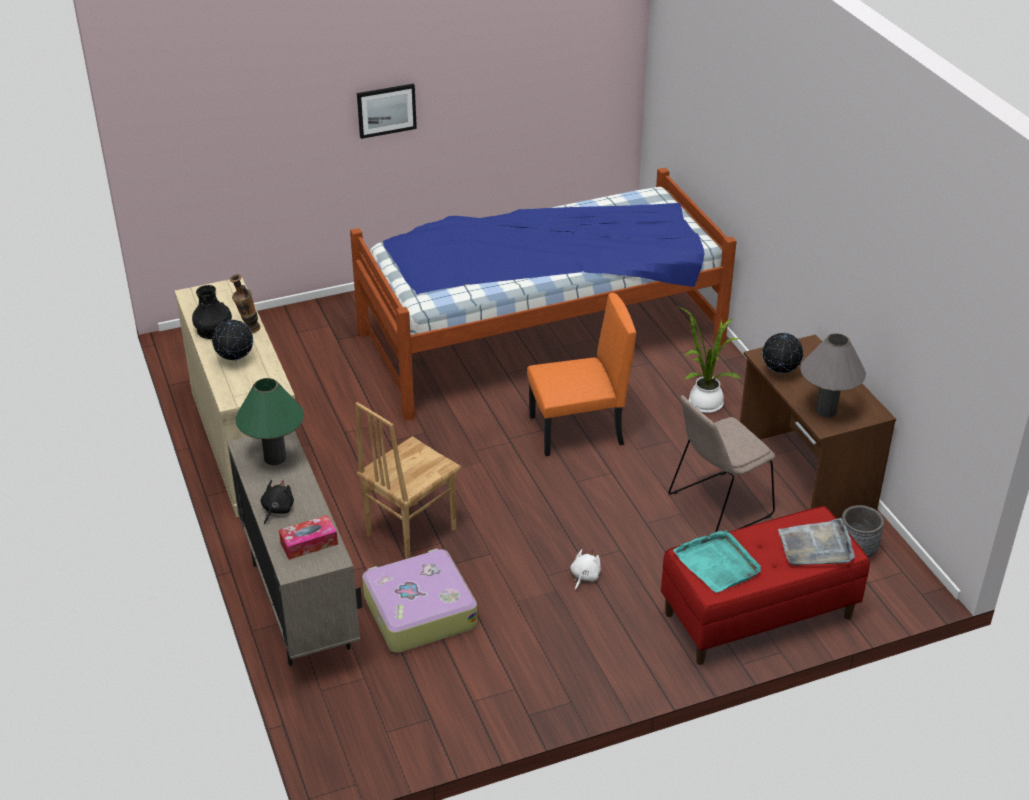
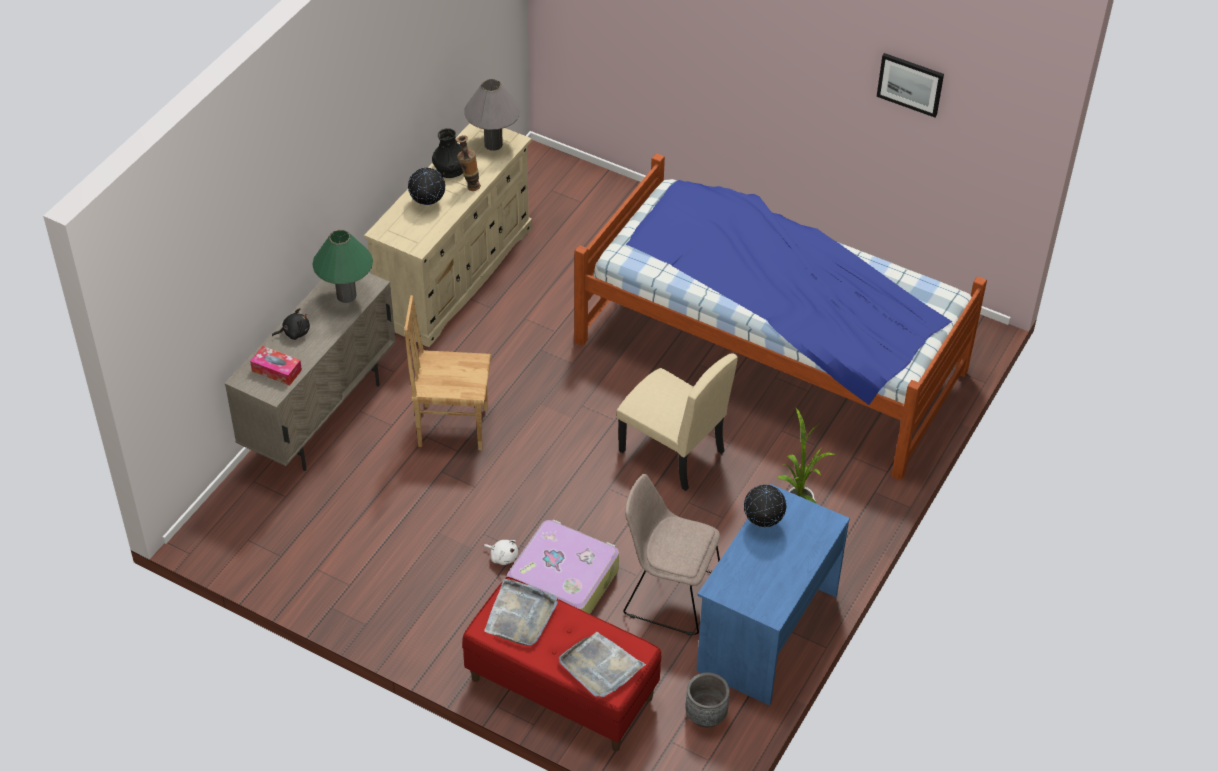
camera: 50 degrees right, 10 degrees up
picture [357,84,417,139] -> picture moved to [877,53,944,117]
suitcase [362,548,477,653] -> suitcase moved to [507,519,619,614]
orange chair [527,293,636,456] -> beige chair [616,353,738,491]
white plush toy [570,549,601,590] -> white plush toy turned 45 degrees clockwise [484,540,518,565]
turquoise tray [673,531,761,593] -> grey tray [484,579,558,646]
brown desk [740,335,896,519] -> blue desk [697,484,850,706]
grey table lamp [800,333,866,417] -> grey table lamp moved to [464,79,520,151]

